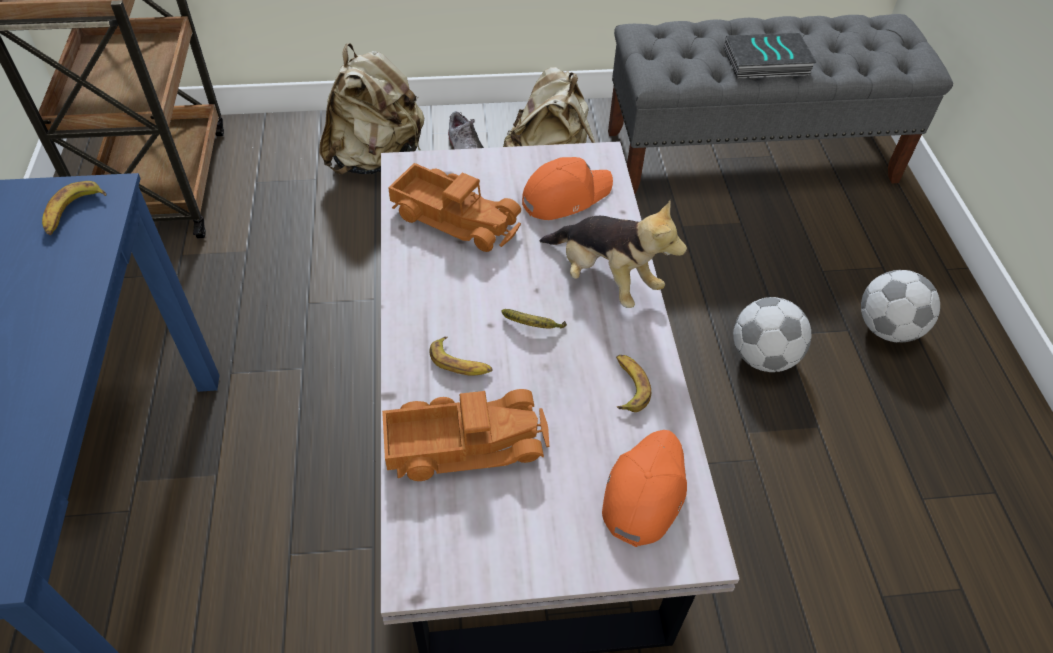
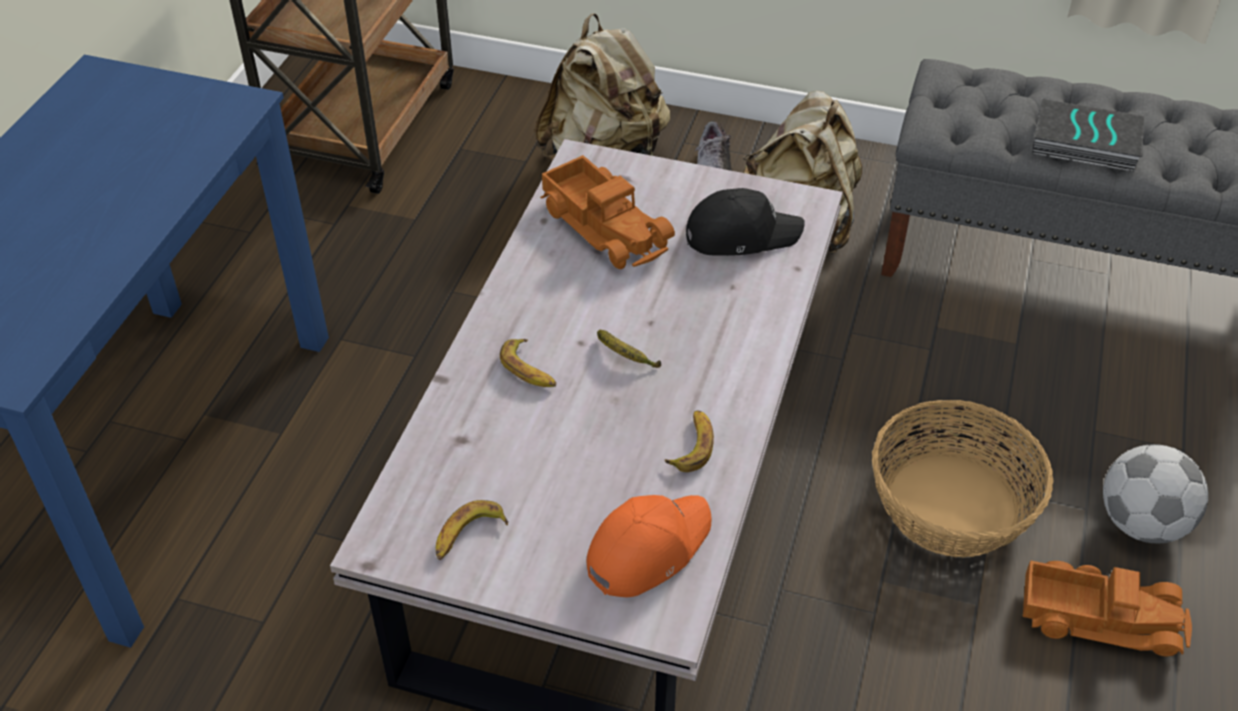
camera: 25 degrees right, 5 degrees down
banana [42,181,106,235] -> banana moved to [436,500,508,560]
toy truck [382,389,549,481] -> toy truck moved to [1023,560,1192,656]
orange cap [522,157,613,220] -> black cap [686,188,805,256]
plush toy [539,200,687,308] -> none
football [733,297,811,372] -> basket [872,400,1054,558]

